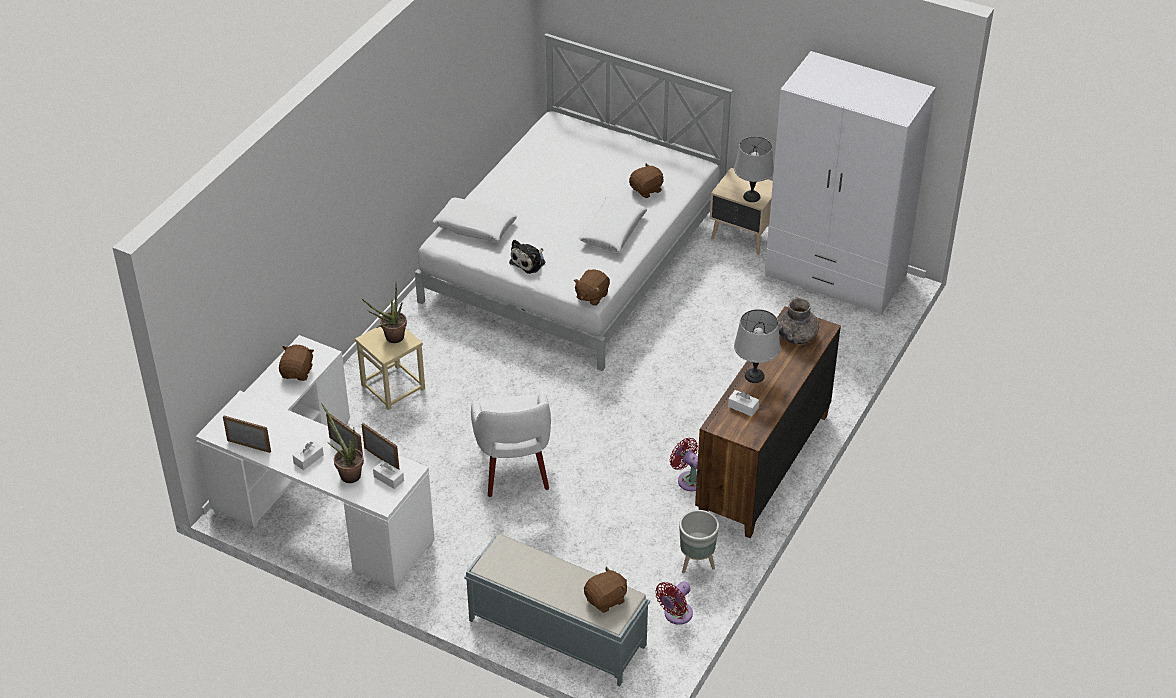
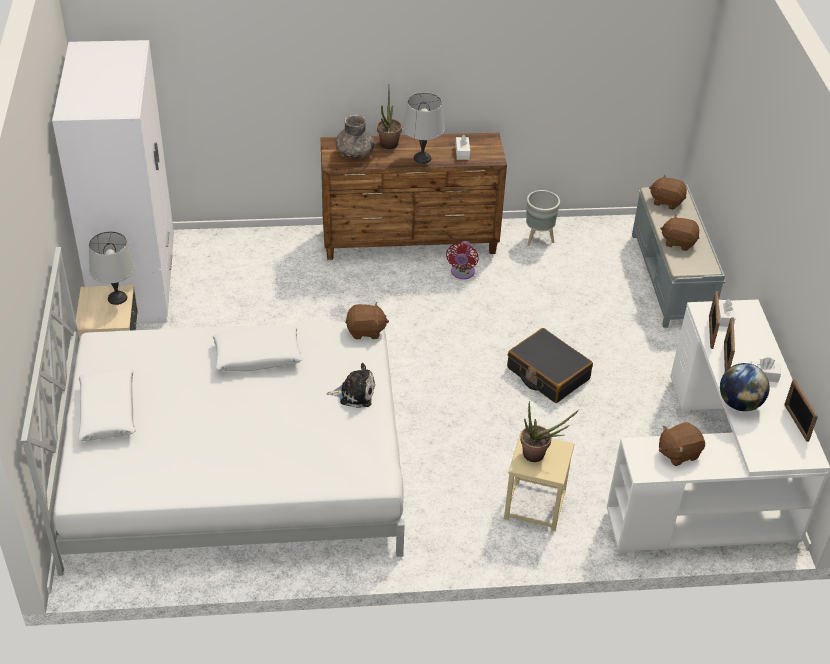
camera: 125 degrees left, 0 degrees up
potted plant [321,403,364,483] -> potted plant moved to [377,88,402,149]
white pillow [433,198,517,242] -> white pillow moved to [78,369,135,441]
white armchair [471,392,551,497] -> black suitcase [507,328,593,403]
brown plush toy [629,163,664,198] -> brown plush toy moved to [660,214,699,251]
red fan [655,582,693,625] -> none
none -> globe [720,363,770,411]

